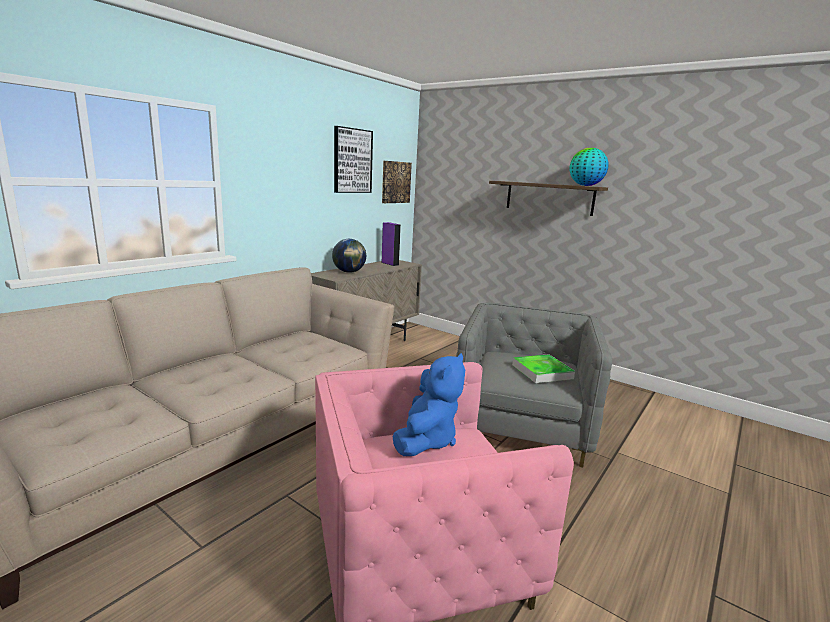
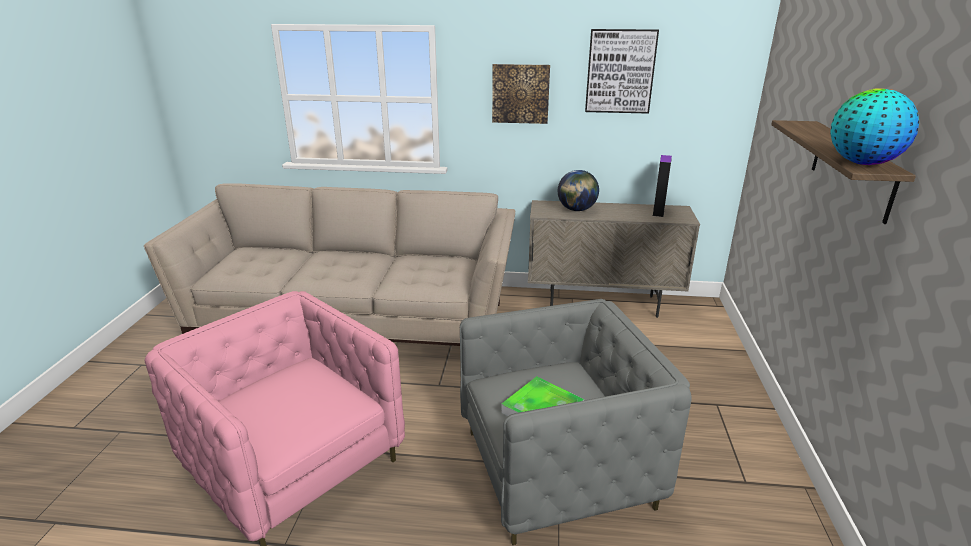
camera: 60 degrees right, 10 degrees up
picture [382,161,412,203] -> picture moved to [492,64,550,124]
blue plush toy [393,353,465,456] -> none

